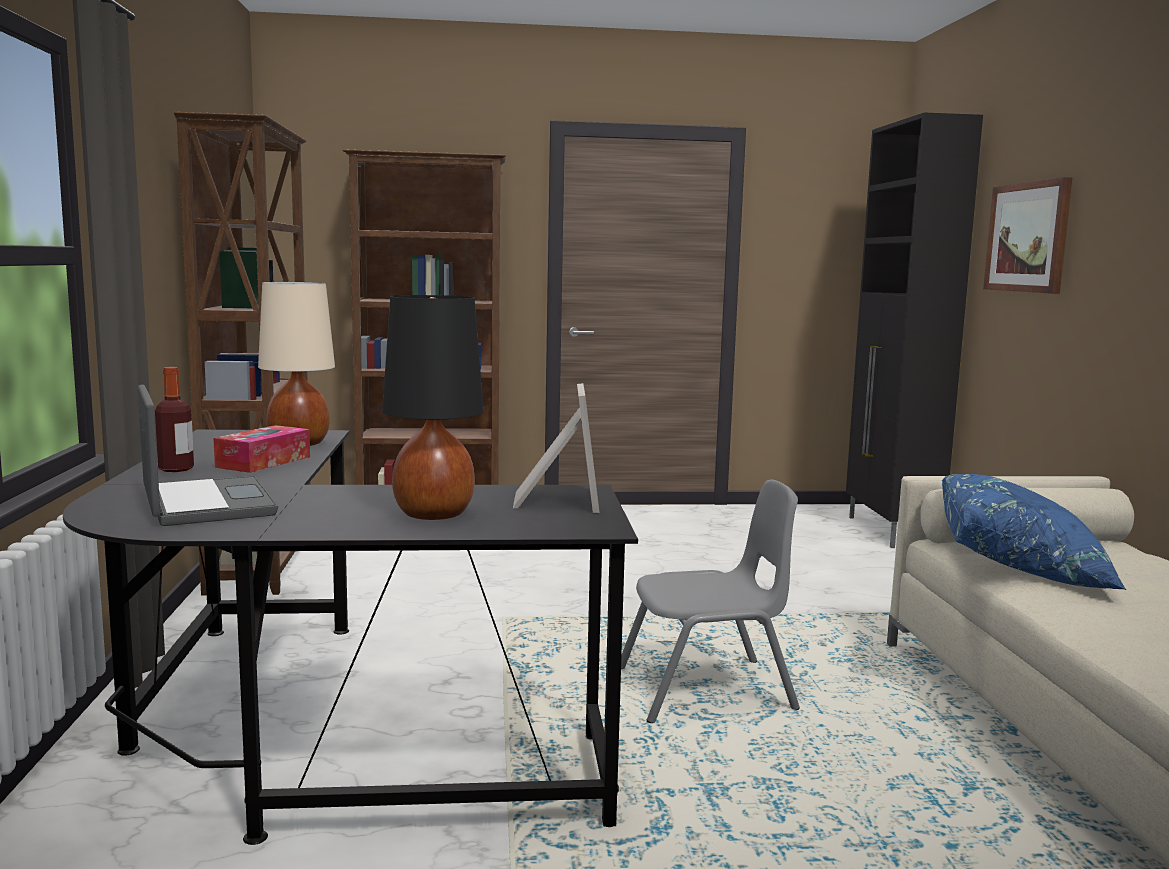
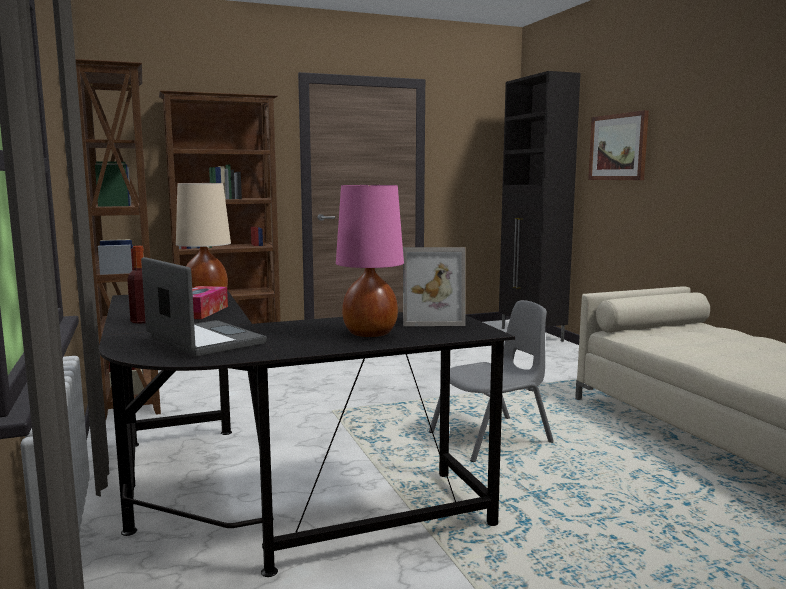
camera: 15 degrees left, 0 degrees up
black table lamp [382,295,484,520] -> pink table lamp [336,185,404,337]
picture frame [513,383,600,513] -> picture frame turned 105 degrees clockwise [403,247,465,326]
blue pillow [942,474,1126,590] -> none

